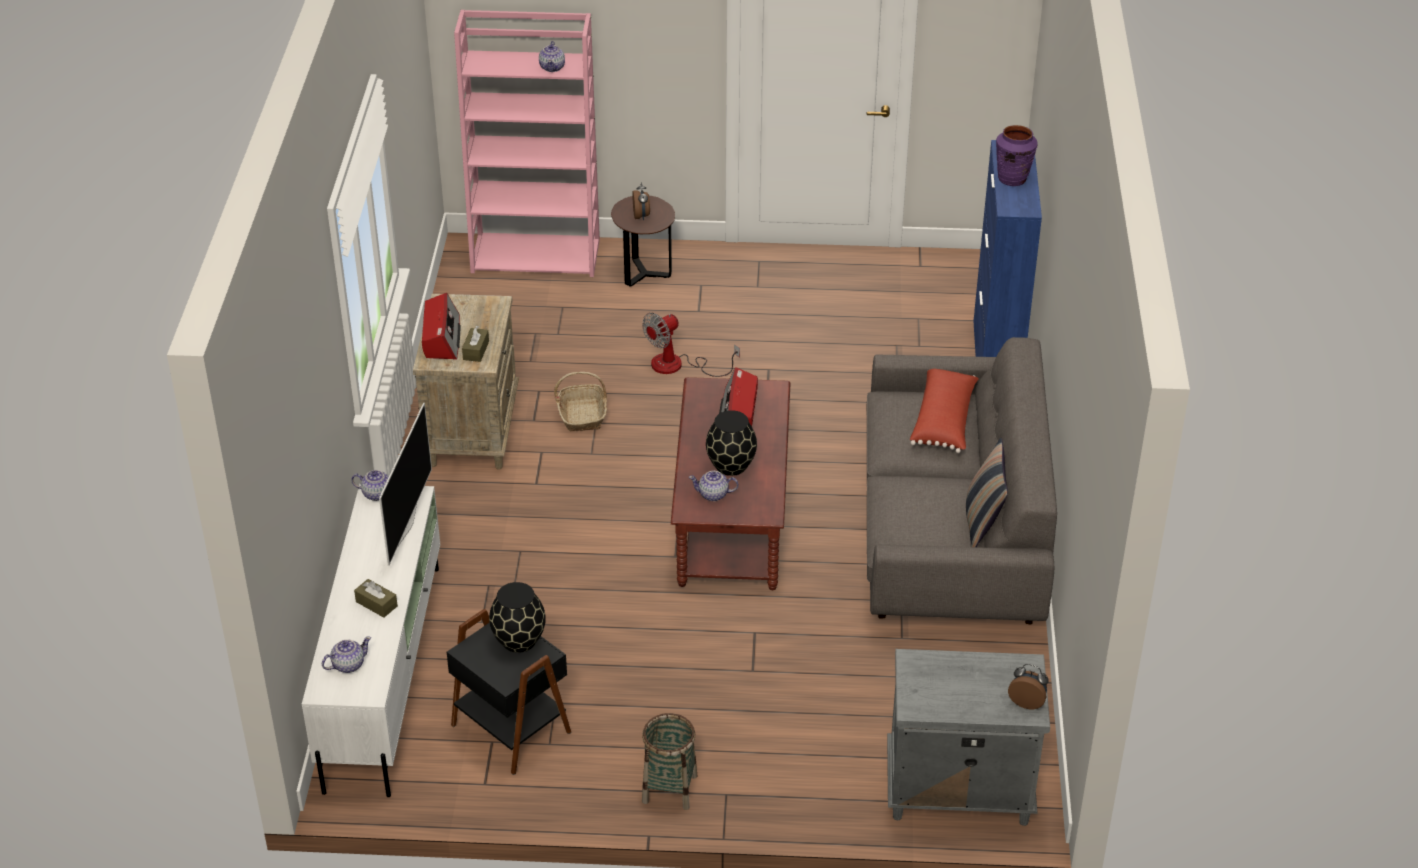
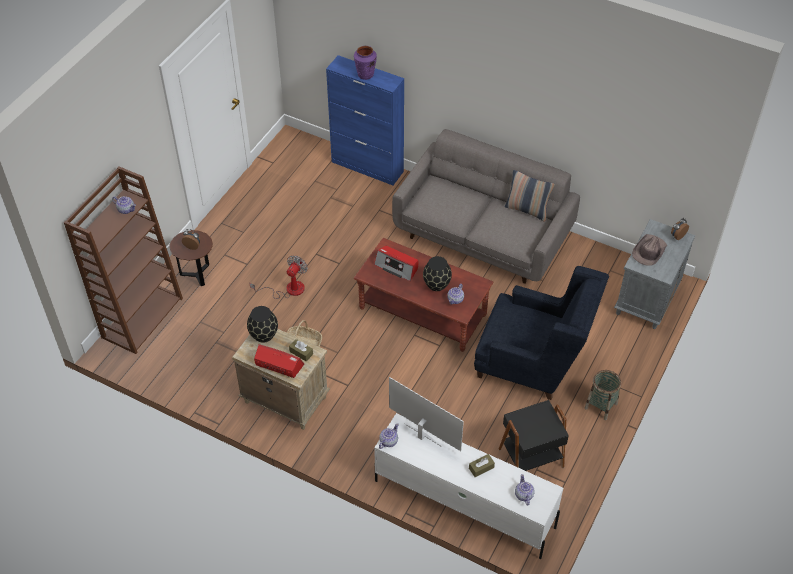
camera: 65 degrees left, 10 degrees up
pink bookcase [454,10,600,277] -> brown bookcase [64,166,183,354]
black vase [489,582,546,653] -> black vase moved to [247,306,278,343]
fan [642,313,740,377] -> fan turned 135 degrees counterclockwise [250,255,308,299]
red pillow [910,369,979,453] -> none
none -> blue armchair [474,266,609,400]
none -> brown hat [632,234,668,266]

